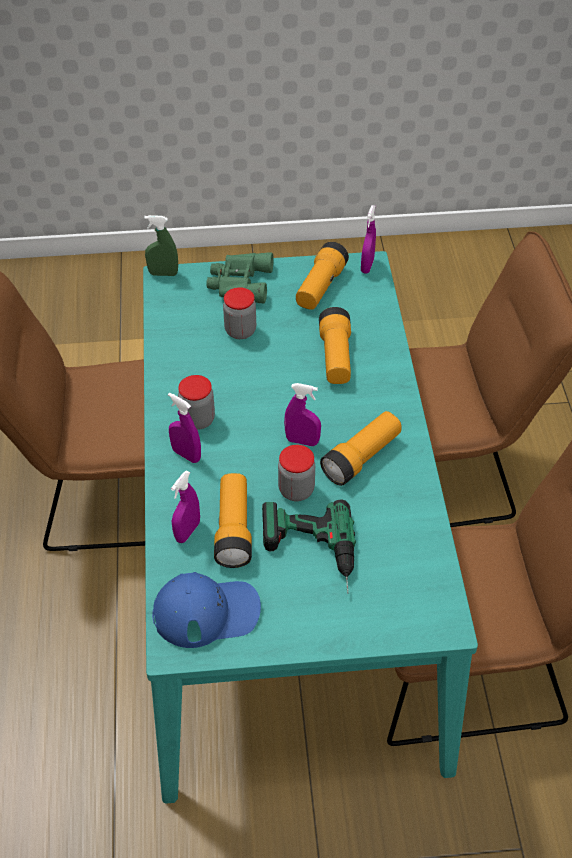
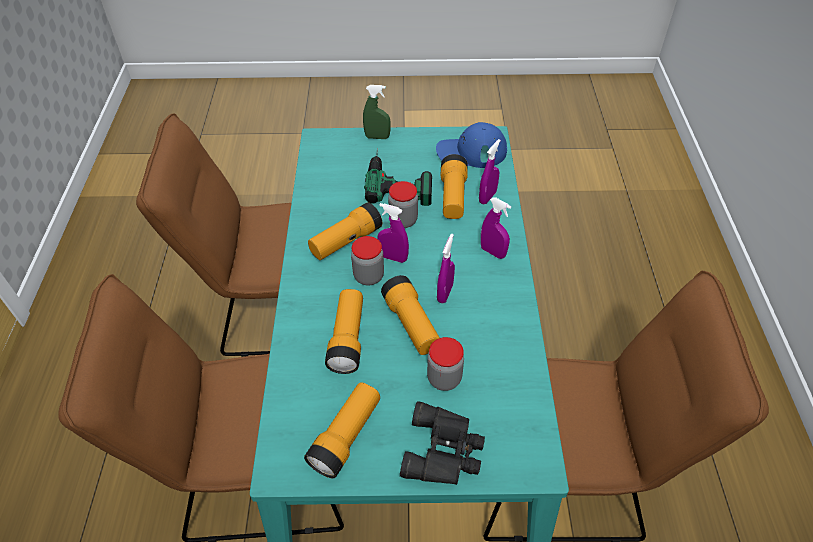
camera: 175 degrees left, 0 degrees up
green spray bottle [144,215,178,276] -> green spray bottle moved to [363,85,390,139]
jar [178,375,215,430] -> jar moved to [351,236,384,285]
green binoculars [207,252,274,303] -> black binoculars [400,401,485,485]
purple spray bottle [361,205,376,274] -> purple spray bottle moved to [437,234,455,303]
none -> flashlight [381,275,440,355]

